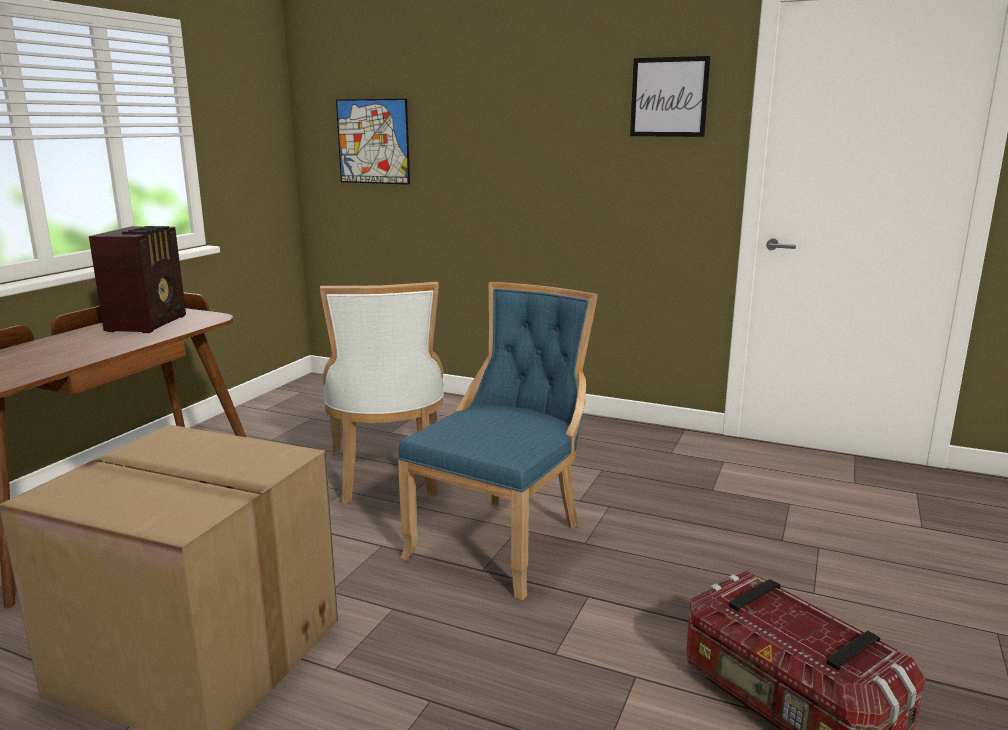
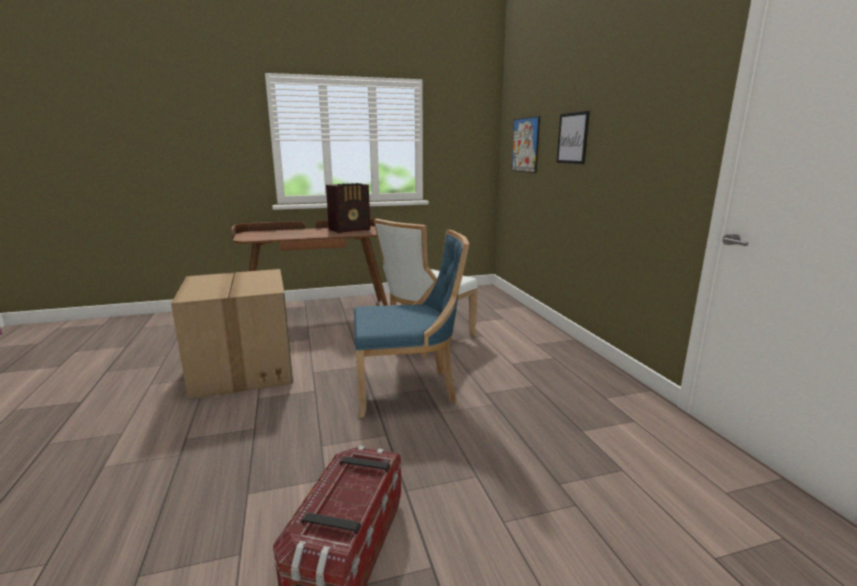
camera: 50 degrees right, 0 degrees up
picture [630,56,710,137] -> picture moved to [556,111,590,164]

